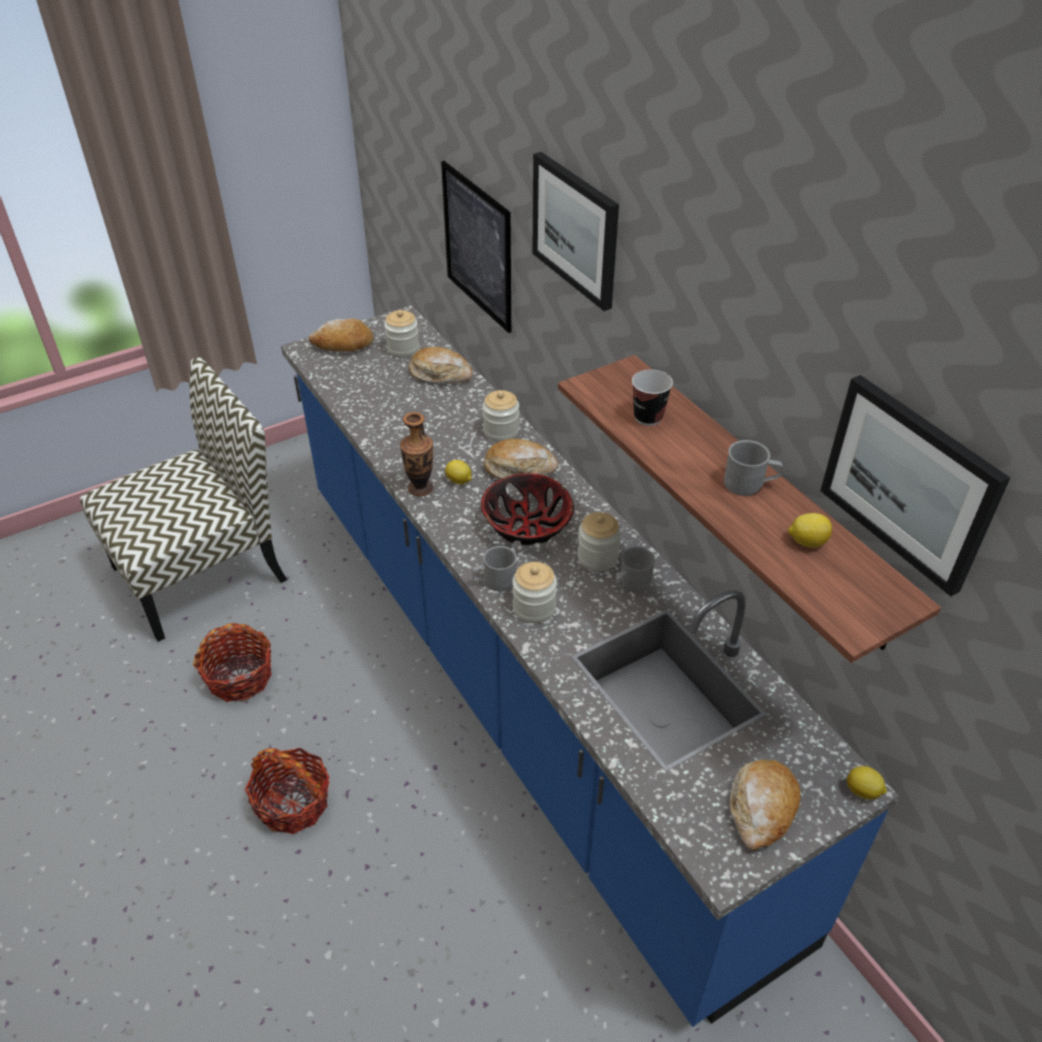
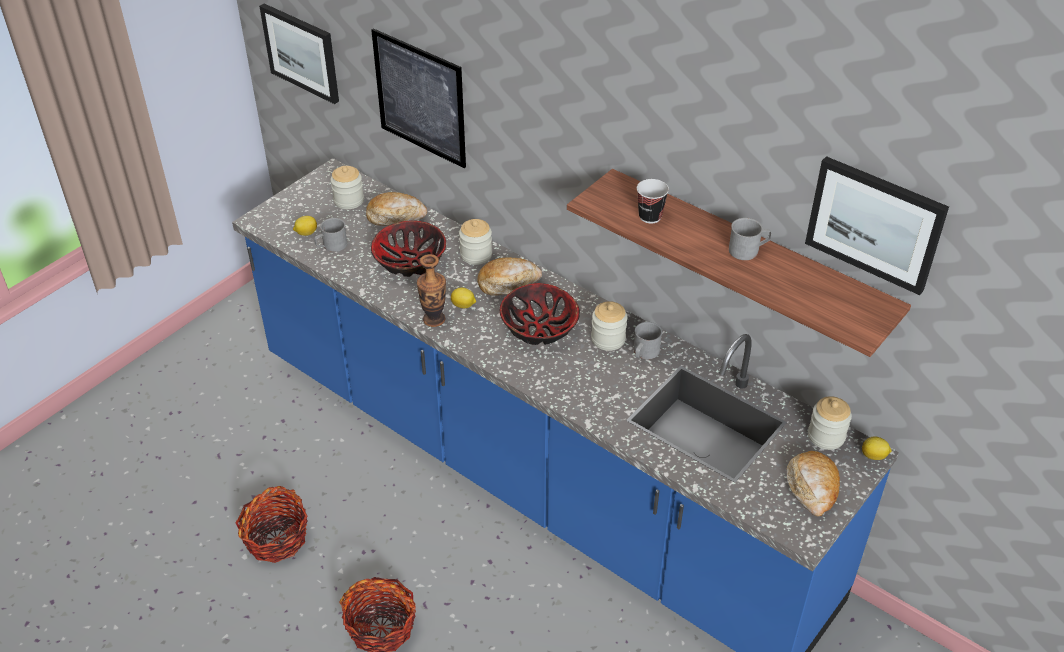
camera: 20 degrees left, 0 degrees up
chair [80,357,287,642] -> none
bread [309,319,374,351] -> none
grey mug [472,546,517,591] -> grey mug moved to [314,218,347,252]
jar [512,562,557,623] -> jar moved to [808,396,852,450]
picture [532,152,619,311] -> picture moved to [259,4,339,104]
lemon [788,513,832,548] -> lemon moved to [293,216,317,236]
none -> bowl [371,220,446,277]

